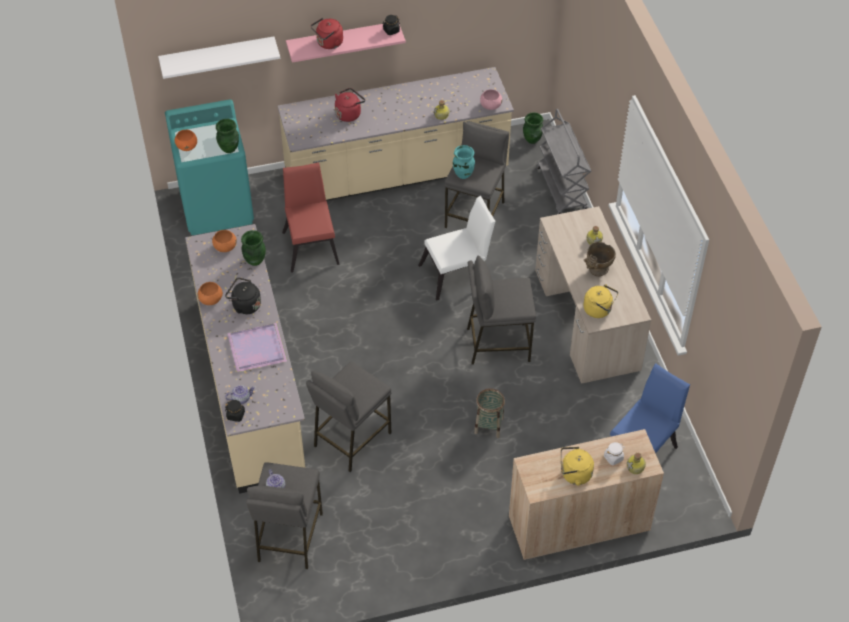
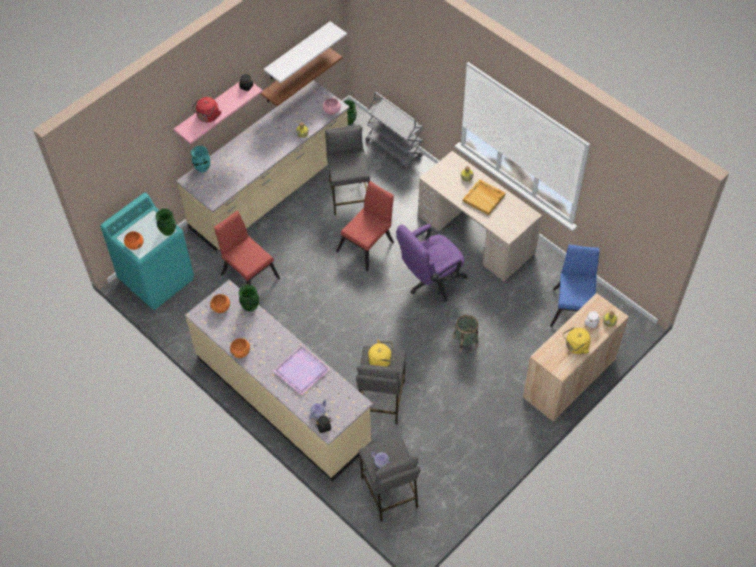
camera: 30 degrees left, 5 degrees up
white shelf [158,36,280,79] -> white shelf moved to [264,21,347,83]
black kettle [225,277,261,315] -> none
red kettle [335,88,365,122] -> none
white chair [418,196,496,301] -> red chair [336,181,394,271]
turquoise vase [453,145,475,179] -> turquoise vase moved to [191,146,210,172]
grey stool [467,256,536,365] -> purple office chair [396,224,467,302]
yellow kettle [583,284,618,318] -> yellow kettle moved to [368,339,394,367]
beige vase [584,242,616,276] -> beige tray [463,179,505,215]
none -> brown shelf [260,48,343,106]

